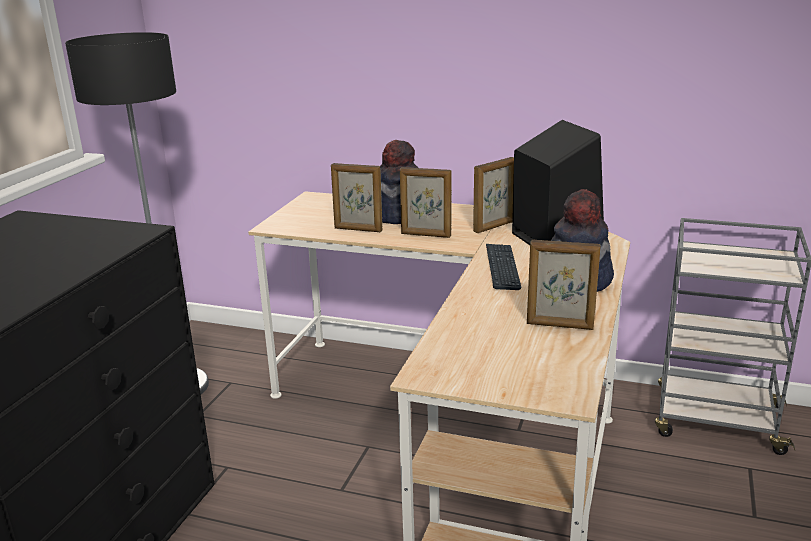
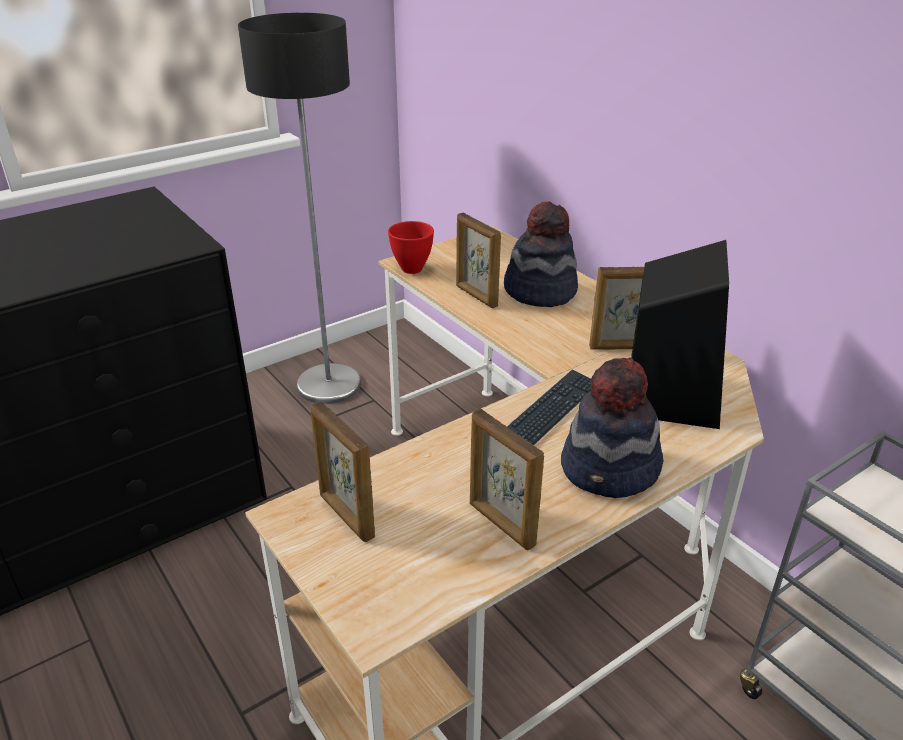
camera: 35 degrees right, 10 degrees up
picture frame [400,167,452,238] -> picture frame moved to [310,401,375,542]
none -> red bowl [388,221,434,274]

